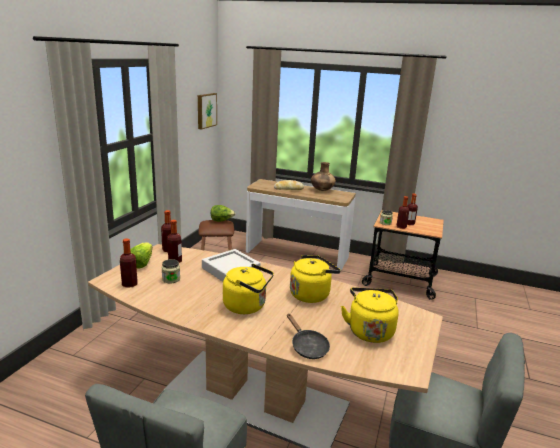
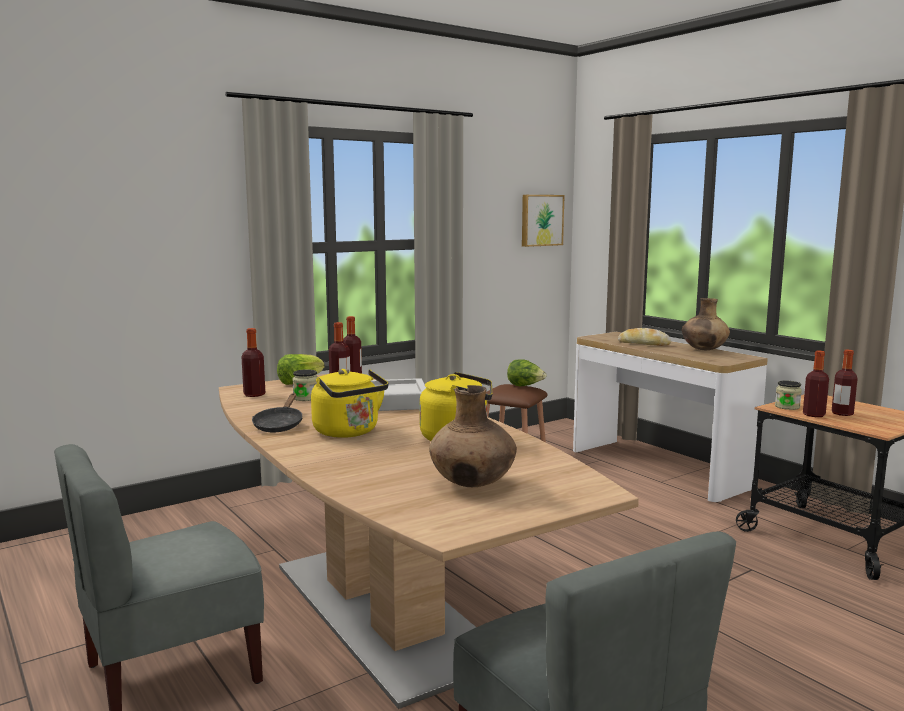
camera: 35 degrees right, 10 degrees down
black frying pan [287,314,330,359] -> black frying pan moved to [252,393,302,432]
yellow kettle [341,287,399,343] -> brown vase [429,385,517,487]

